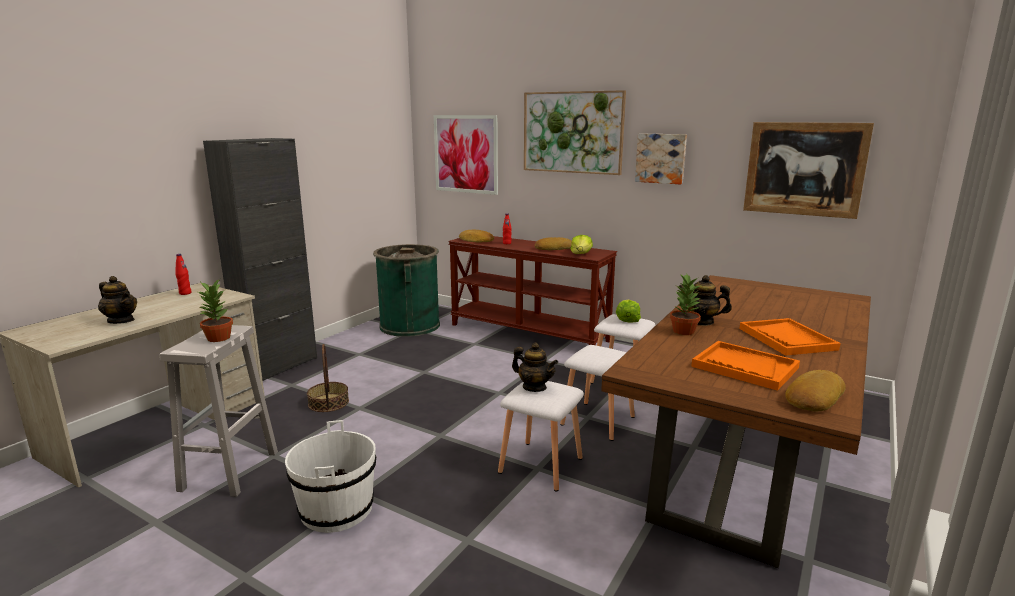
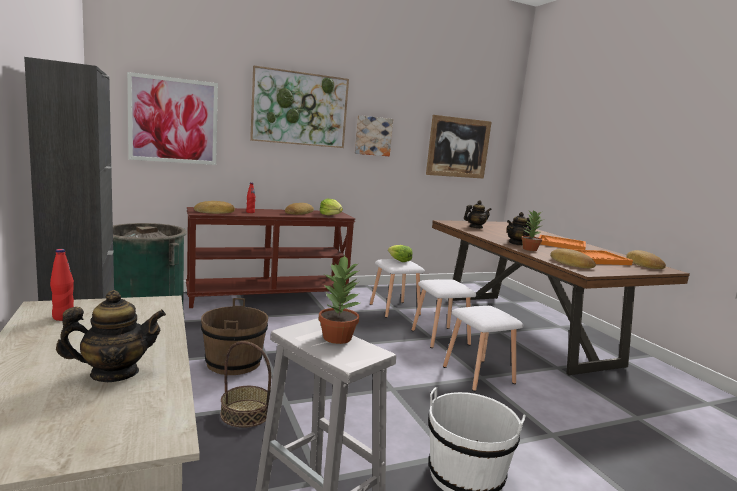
camera: 55 degrees left, 5 degrees down
teapot [512,343,558,392] -> teapot moved to [464,200,492,228]
none -> brown bucket [201,298,268,375]
none -> bread [550,248,596,268]

